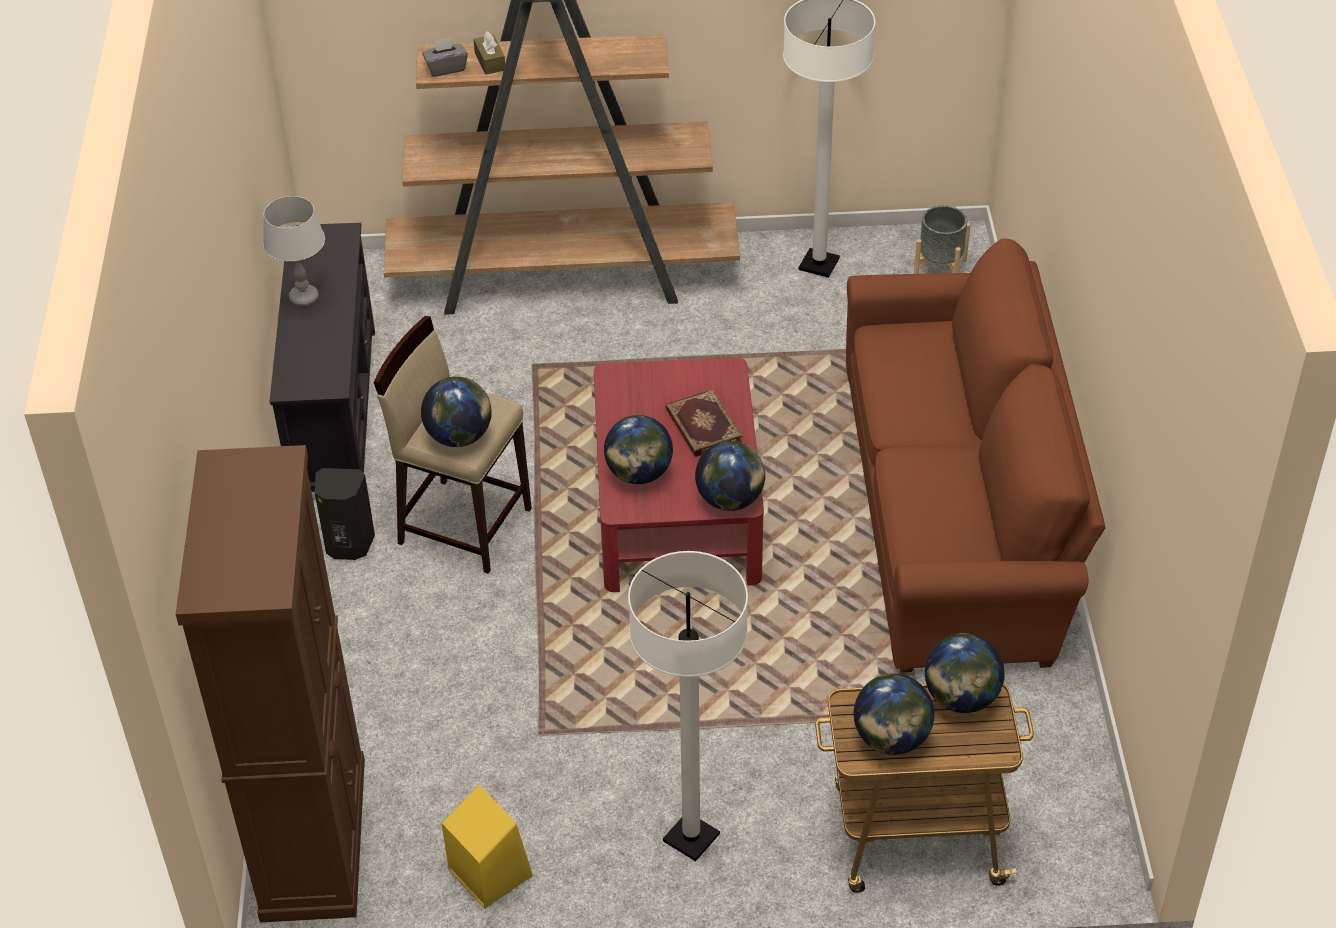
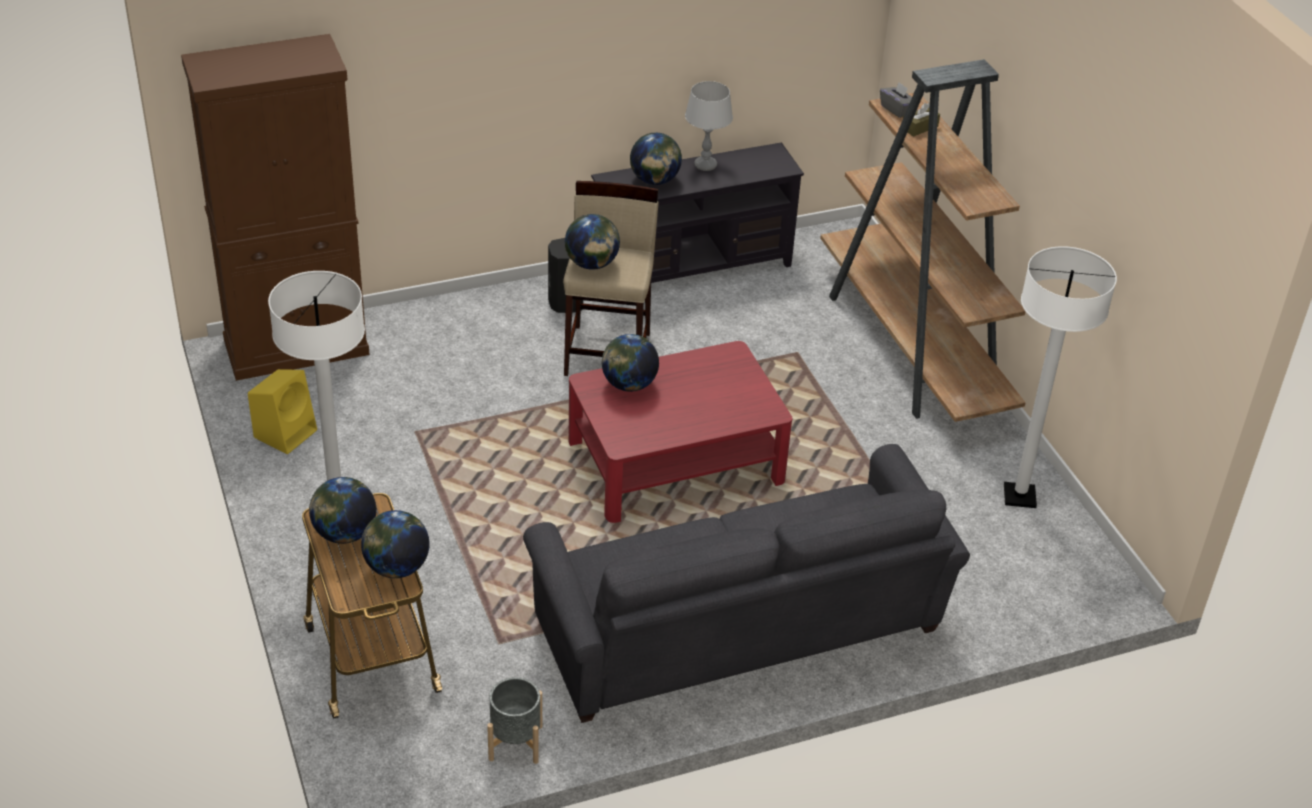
camera: 70 degrees right, 5 degrees down
book [665,389,742,457] -> none
globe [695,441,765,511] -> globe moved to [630,133,682,185]
brown sofa [846,238,1106,672] -> grey sofa [523,444,970,723]
grey planter [914,205,971,274] -> grey planter moved to [487,677,542,764]

